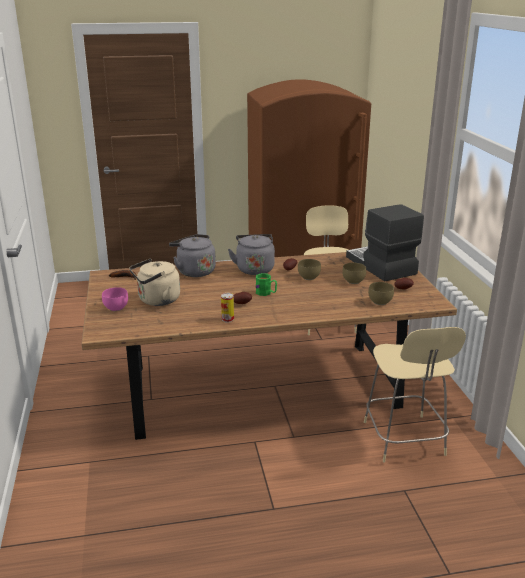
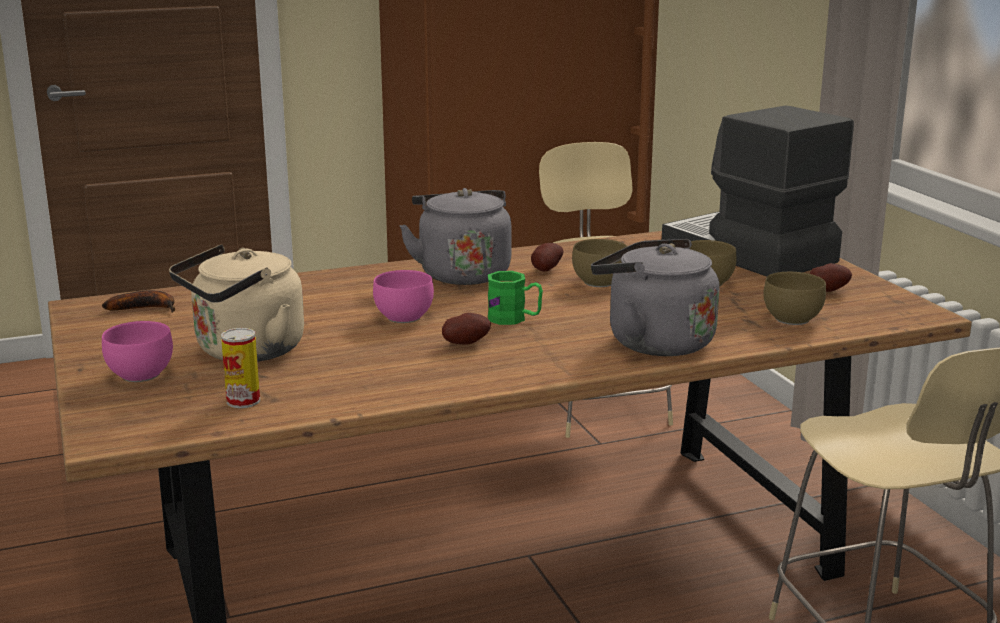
camera: 10 degrees left, 5 degrees down
grey kettle [169,234,216,277] -> grey kettle moved to [591,239,719,356]
can [221,293,234,323] -> can moved to [221,328,260,408]
none -> pink bowl [373,270,434,323]

